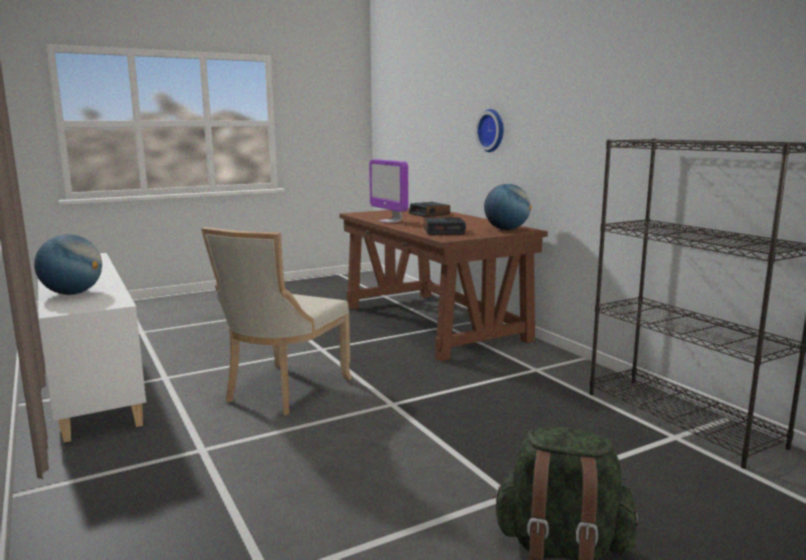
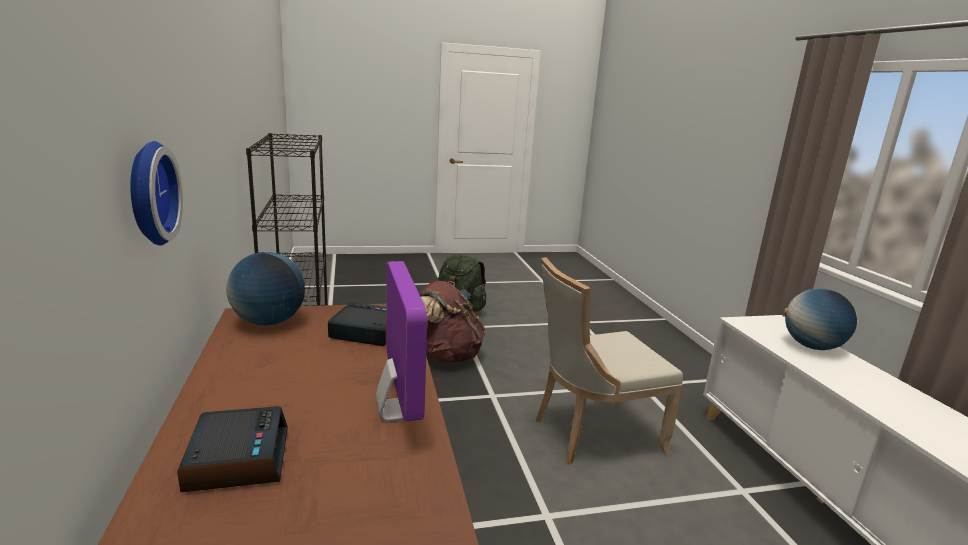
camera: 165 degrees left, 5 degrees up
beige chair [201,227,352,415] -> beige chair turned 150 degrees counterclockwise [535,257,683,465]
none -> brown backpack [419,280,486,362]

